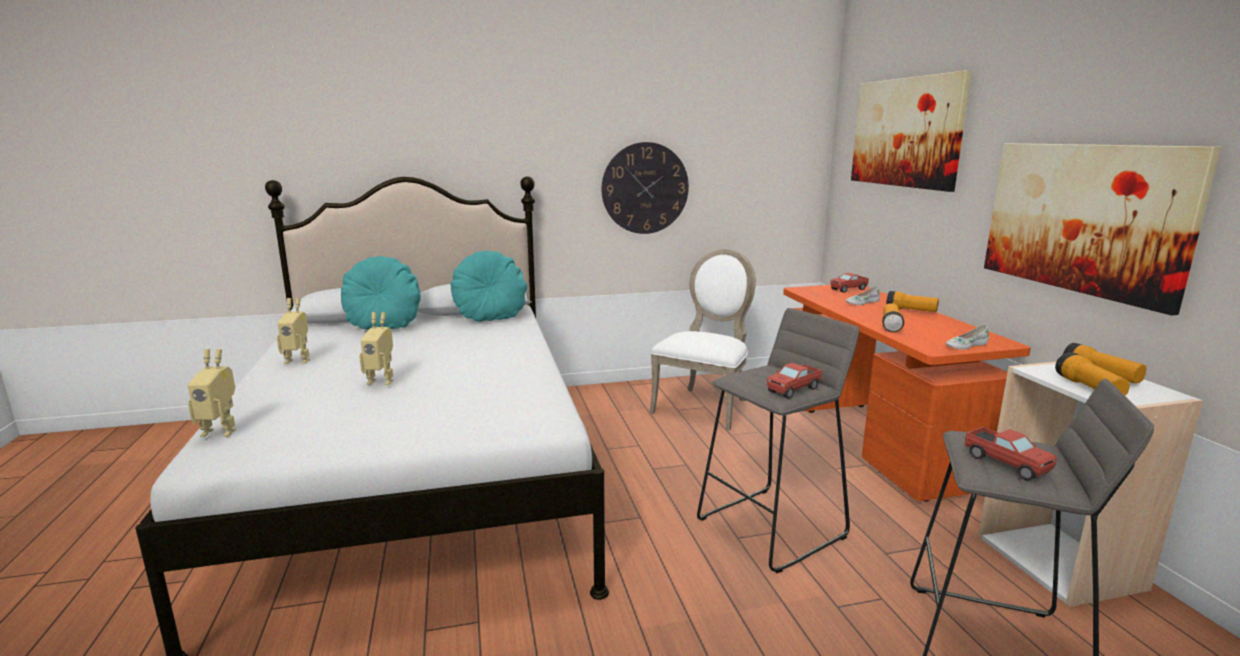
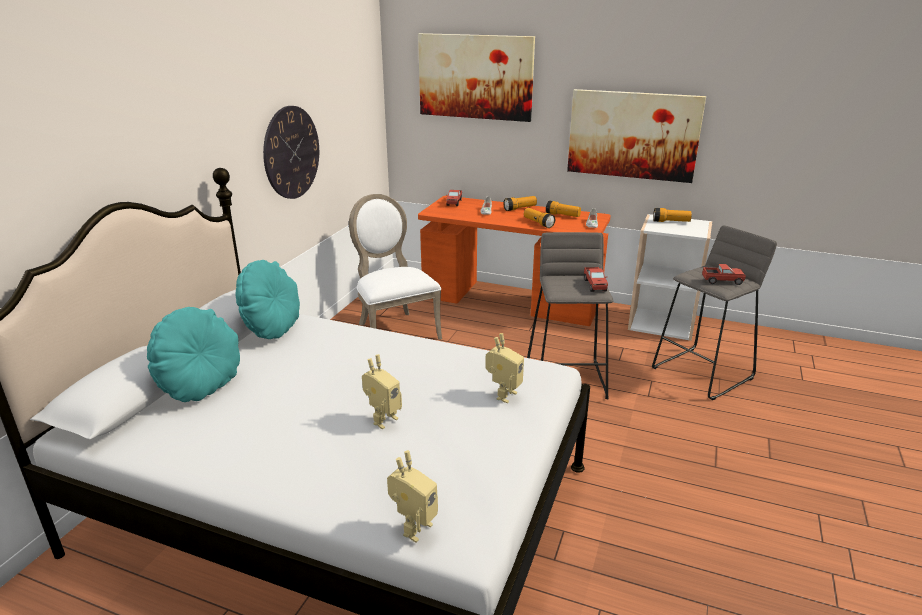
camera: 55 degrees left, 10 degrees up
toy robot [277,298,310,364] -> toy robot moved to [485,333,524,403]
flashlight [1055,352,1130,396] -> flashlight moved to [546,200,581,217]

